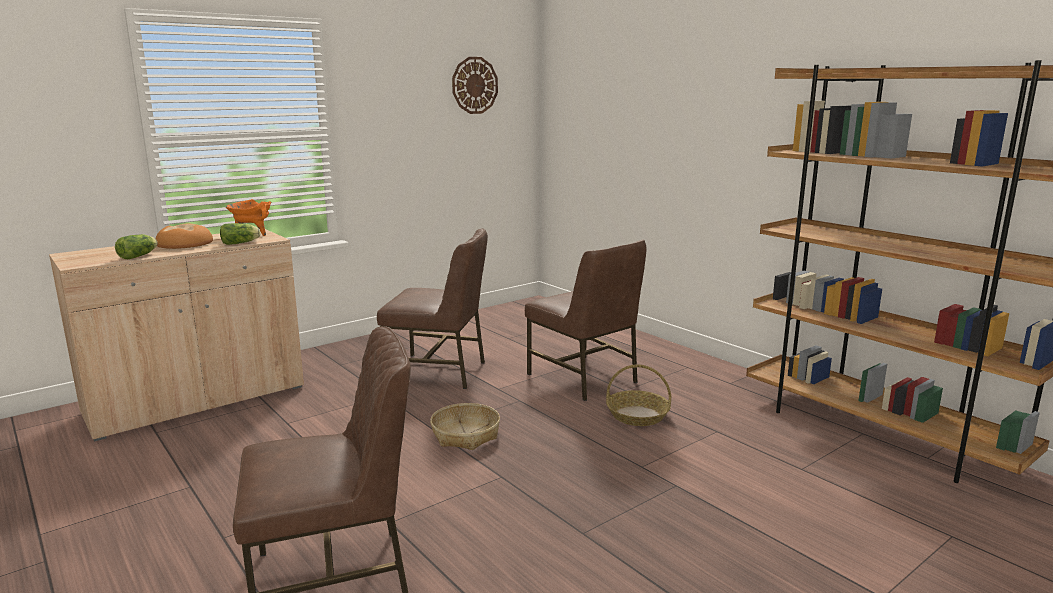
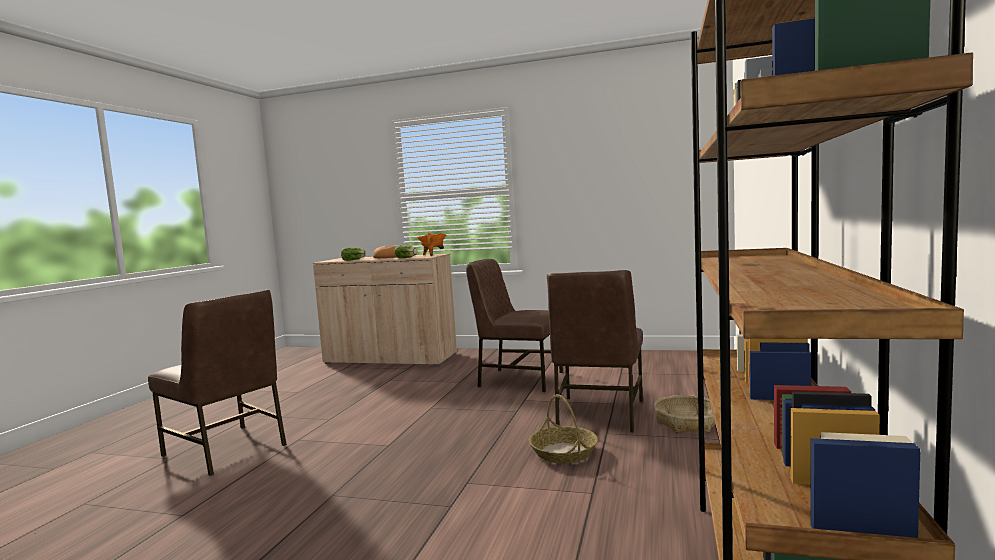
camera: 55 degrees right, 10 degrees down
brown chair [377,228,488,389] -> brown chair turned 135 degrees clockwise [466,259,563,392]
basket [430,403,500,450] -> basket moved to [654,395,715,433]
wall clock [452,57,498,114] -> none

